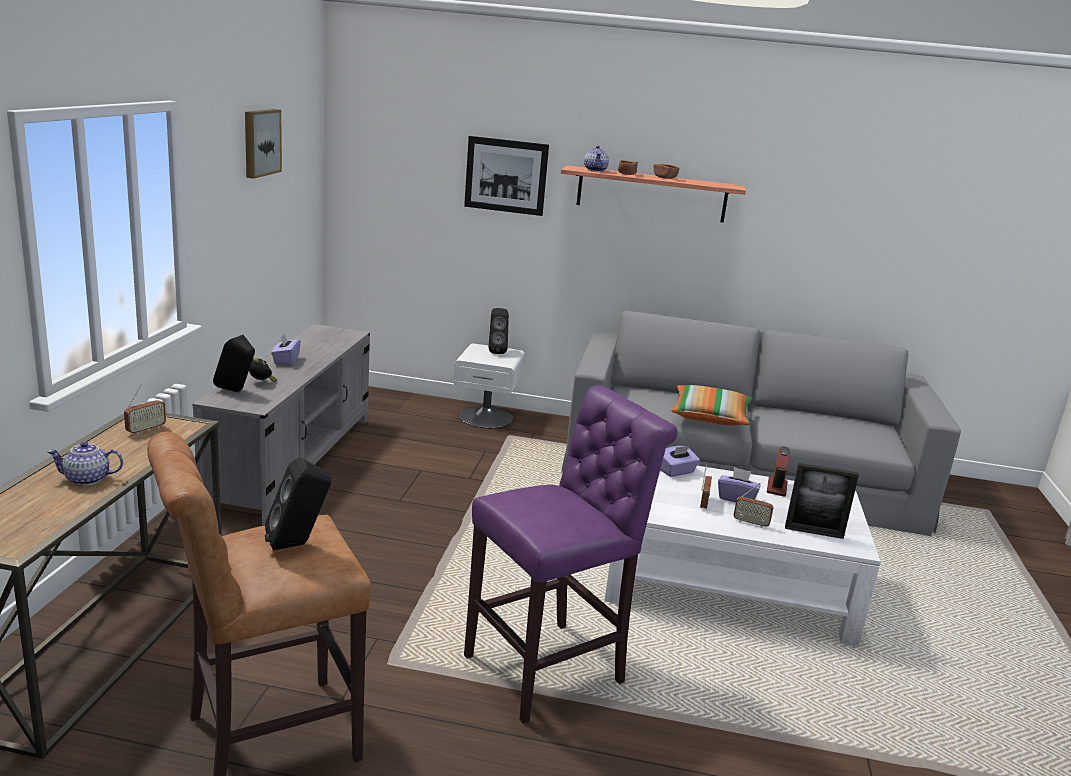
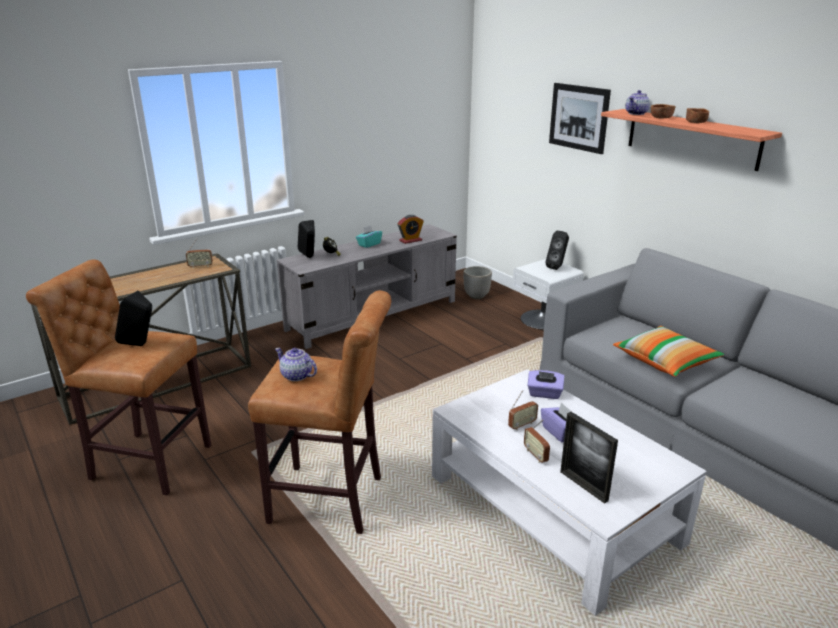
camera: 45 degrees right, 5 degrees up
teapot [47,441,123,486] -> teapot moved to [275,348,317,381]
picture [245,109,282,179] -> none
purple tissue box [271,334,301,366] -> turquoise tissue box [356,225,382,248]
purple stool [464,385,678,724] -> brown stool [248,290,391,534]
alarm clock [767,446,790,497] -> alarm clock moved to [398,215,424,244]
none -> planter [463,266,492,299]

